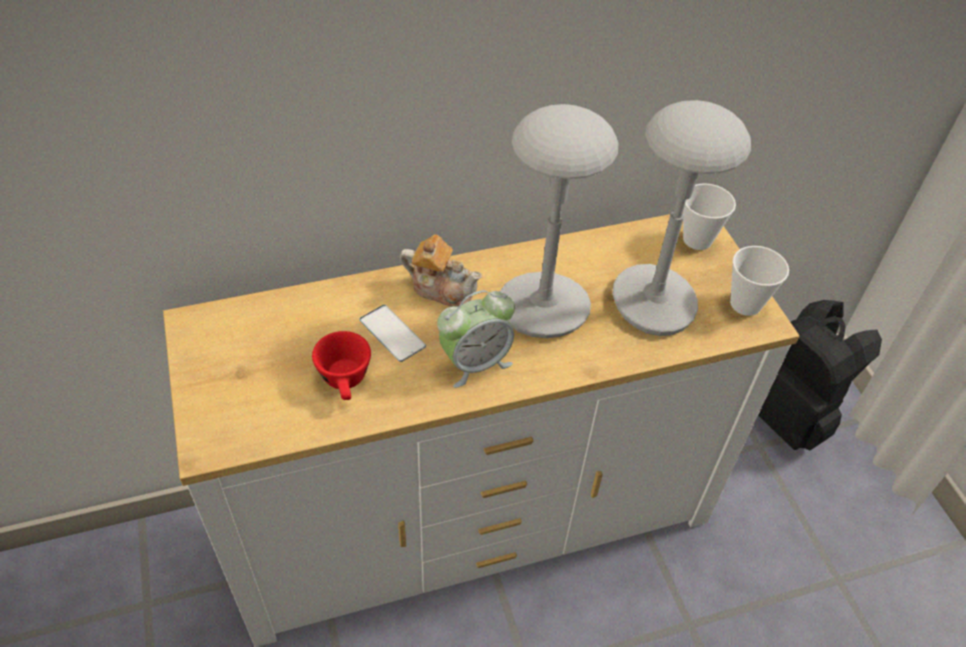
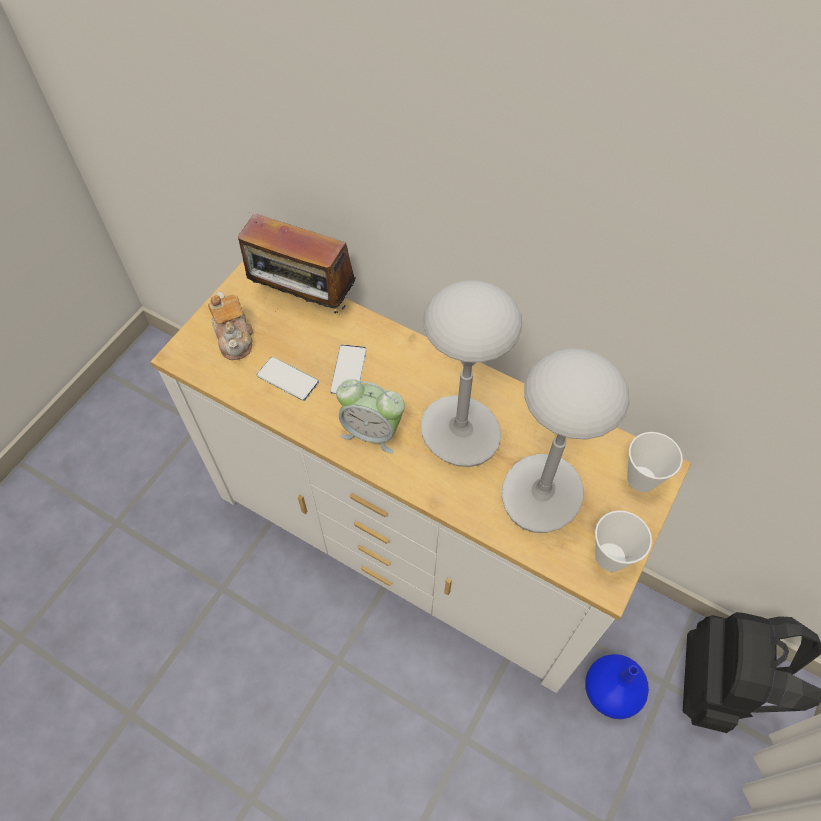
camera: 50 degrees right, 10 degrees up
red cup [312,331,371,400] -> phone [256,357,319,401]
teapot [400,234,482,307] -> teapot moved to [208,292,253,360]
none -> radio [238,213,356,314]
none -> blue vase [585,654,649,719]

